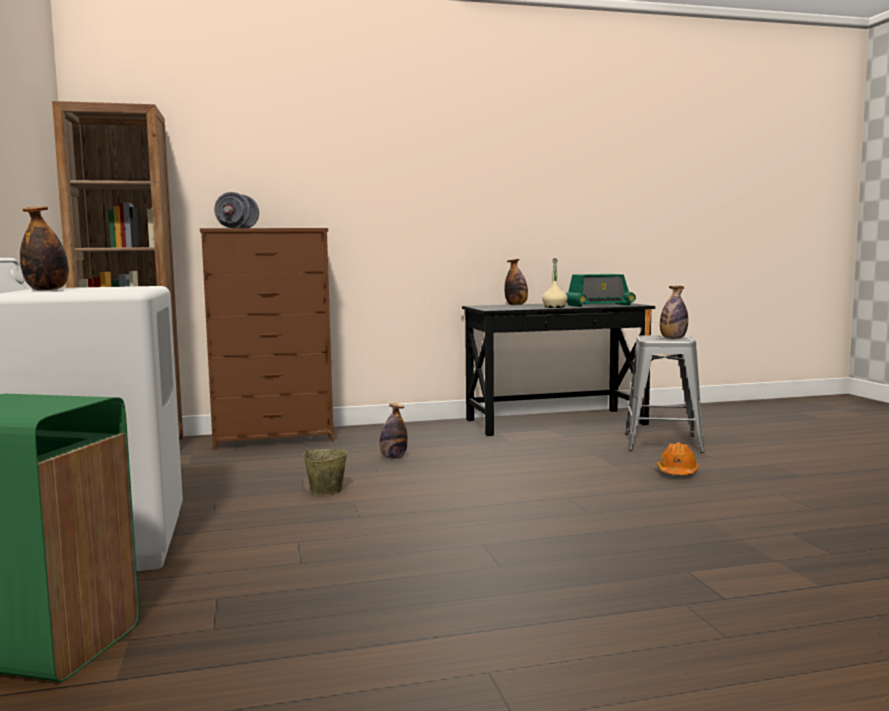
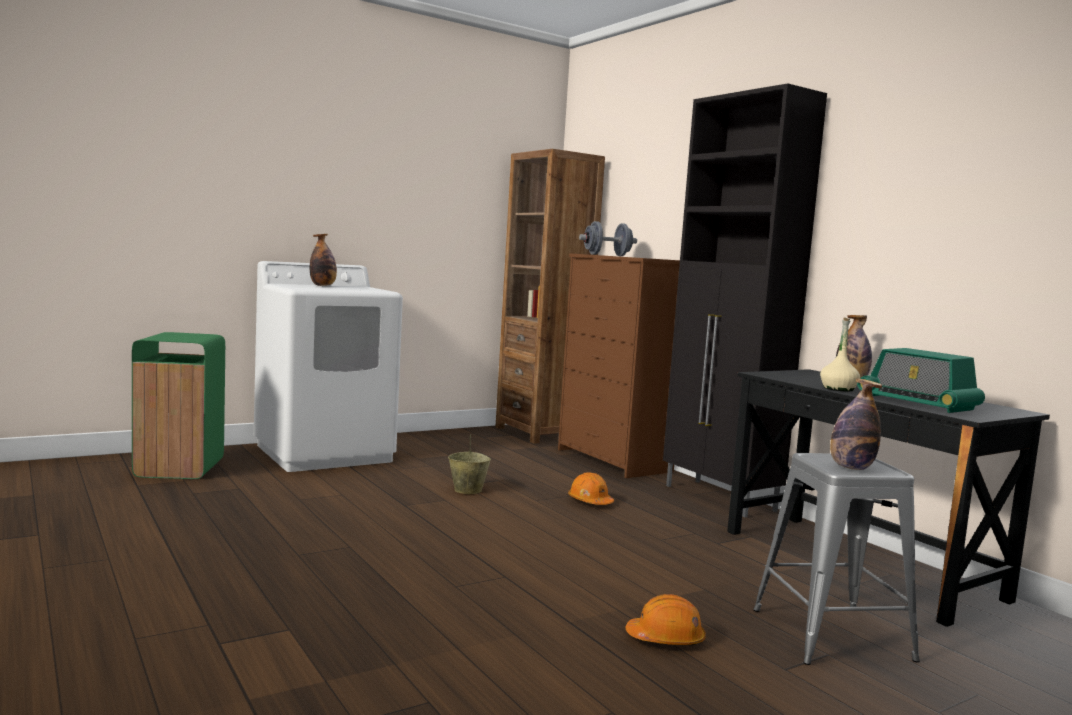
camera: 70 degrees right, 0 degrees up
bottle [380,403,407,459] -> orange hard hat [568,472,614,505]
none -> black cabinet [663,83,827,517]

